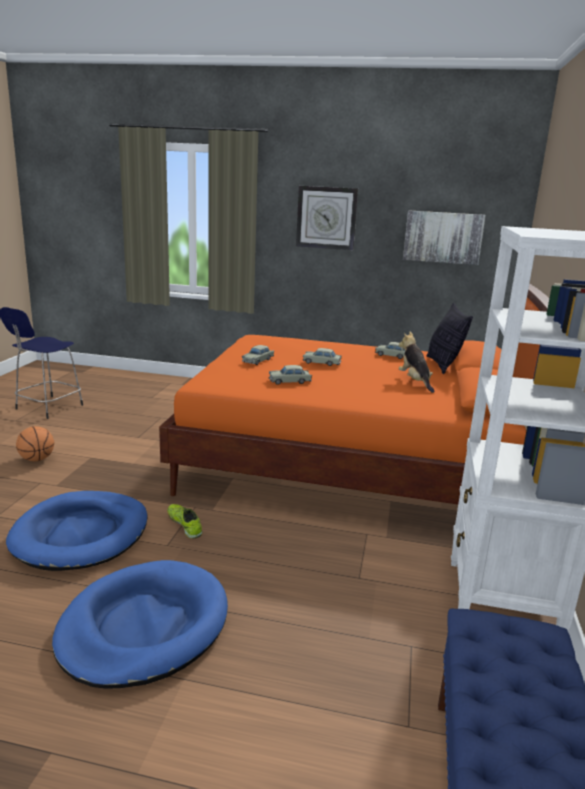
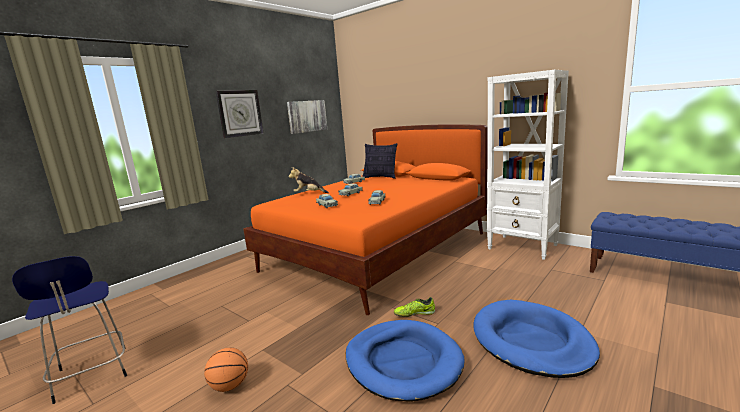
camera: 60 degrees left, 5 degrees down
plush toy [399,332,435,393] -> plush toy moved to [289,167,329,193]

